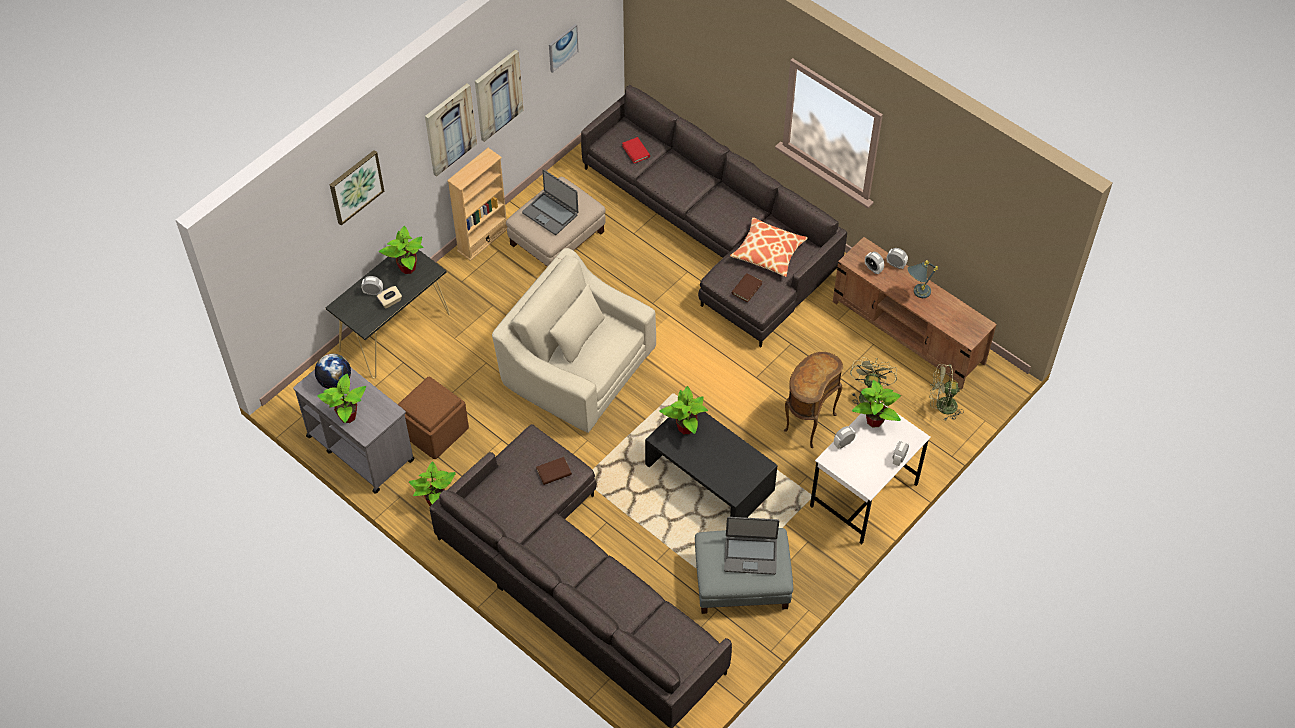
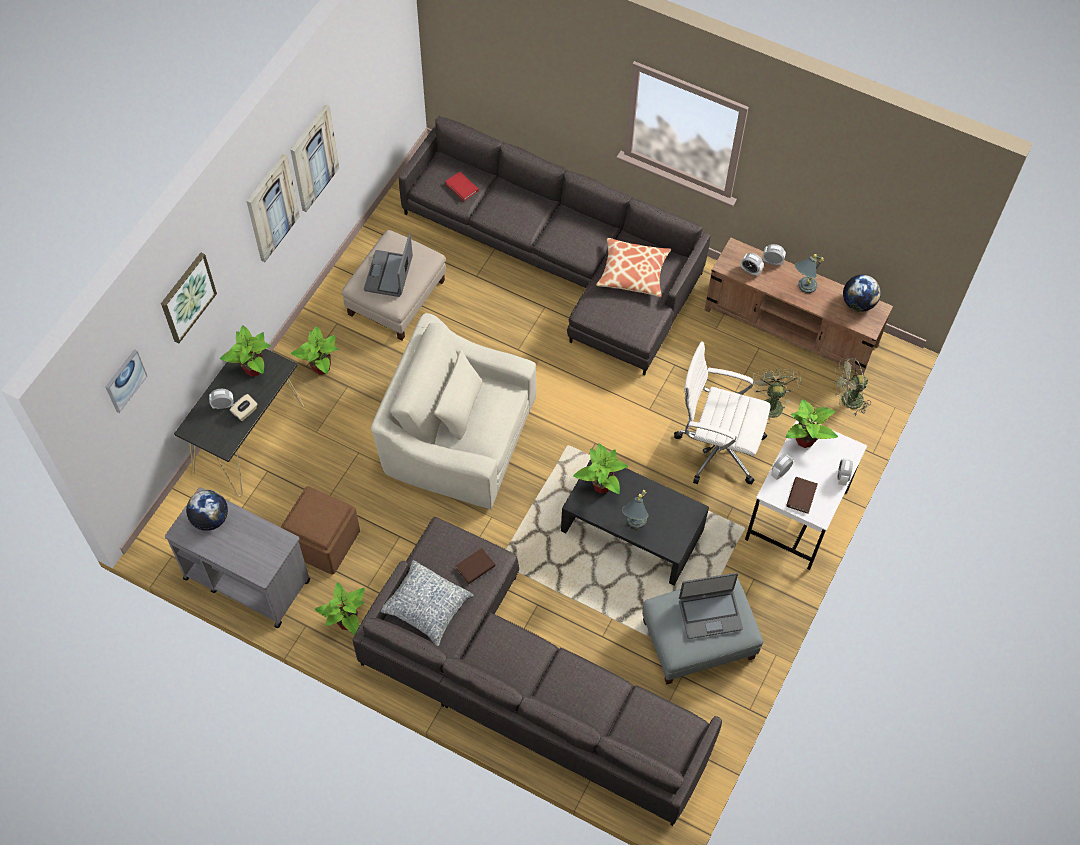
camera: 15 degrees left, 5 degrees up
potted plant [317,374,366,423] -> potted plant moved to [291,326,338,375]
beige bookcase [447,148,507,261] -> none
laptop [522,169,578,235] -> laptop turned 75 degrees clockwise [364,234,413,297]
picture [549,24,578,73] -> picture moved to [105,349,148,413]
brown book [731,273,763,302] -> brown book moved to [786,477,818,514]
brown side table [784,352,843,448] -> white office chair [674,342,771,485]
none -> pillow [381,560,474,646]
none -> grey table lamp [622,490,648,529]
none -> globe [843,275,881,312]

